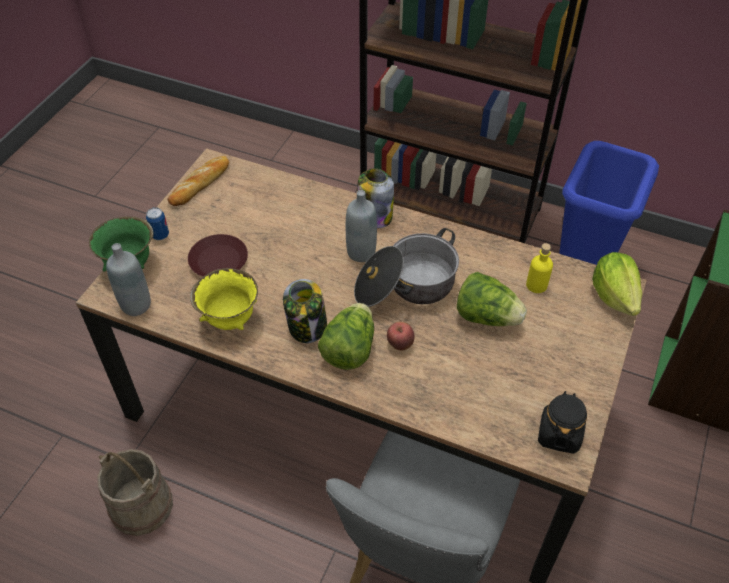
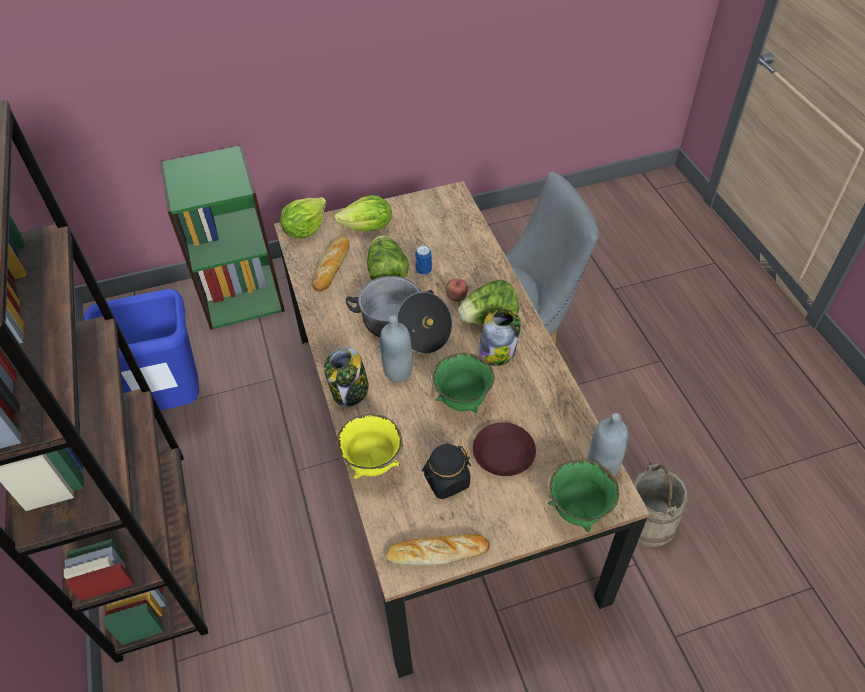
camera: 130 degrees left, 0 degrees up
can [146,207,169,240] -> can moved to [415,245,432,275]
yellow bowl [190,268,258,330] -> yellow bowl moved to [336,414,403,479]
yellow bottle [526,243,553,293] -> bread [313,236,349,291]
black jar [538,391,587,454] -> black jar moved to [422,444,471,499]
none -> lettuce [334,195,392,232]
none -> green bowl [431,353,494,413]

